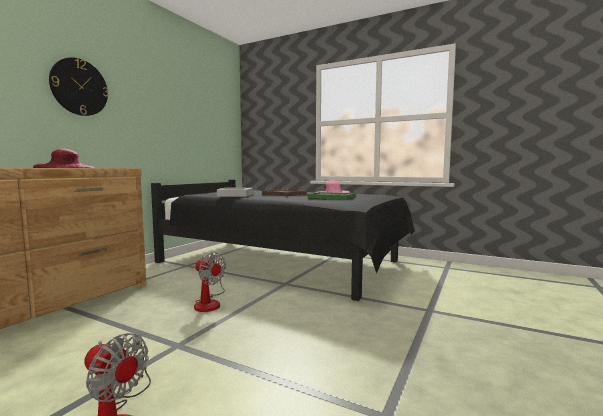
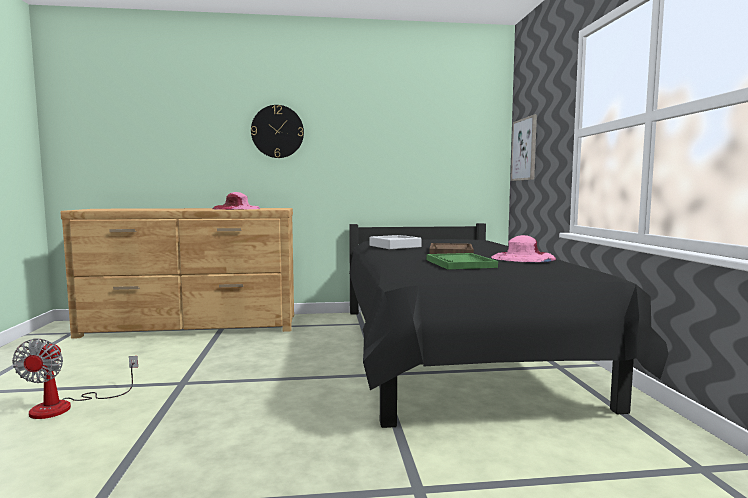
camera: 55 degrees right, 0 degrees up
fan [194,253,226,312] -> none
none -> picture [511,115,537,181]

